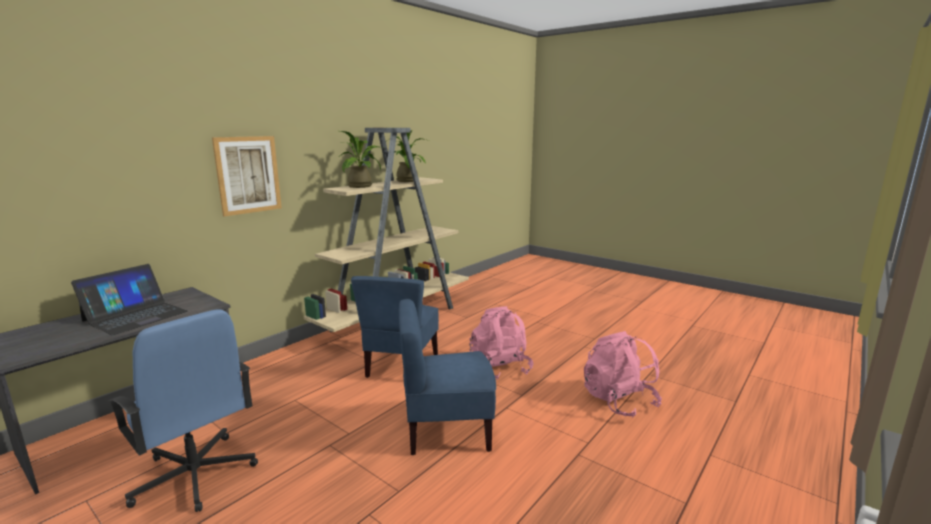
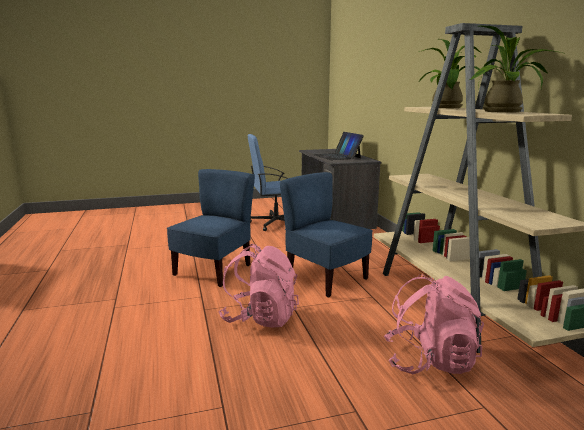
camera: 125 degrees right, 0 degrees up
picture [212,136,282,217] -> none
pink backpack [584,331,662,417] -> pink backpack moved to [384,275,484,374]

